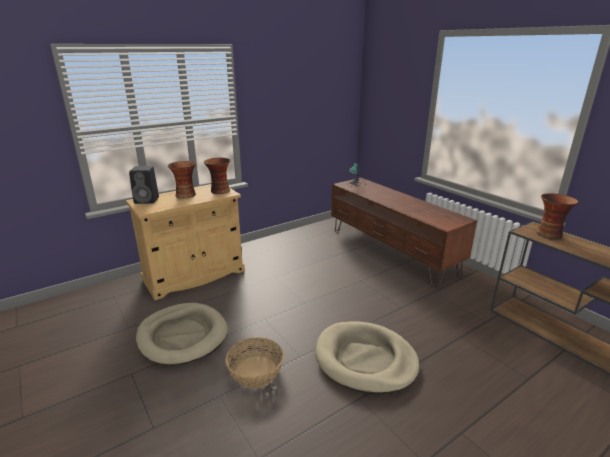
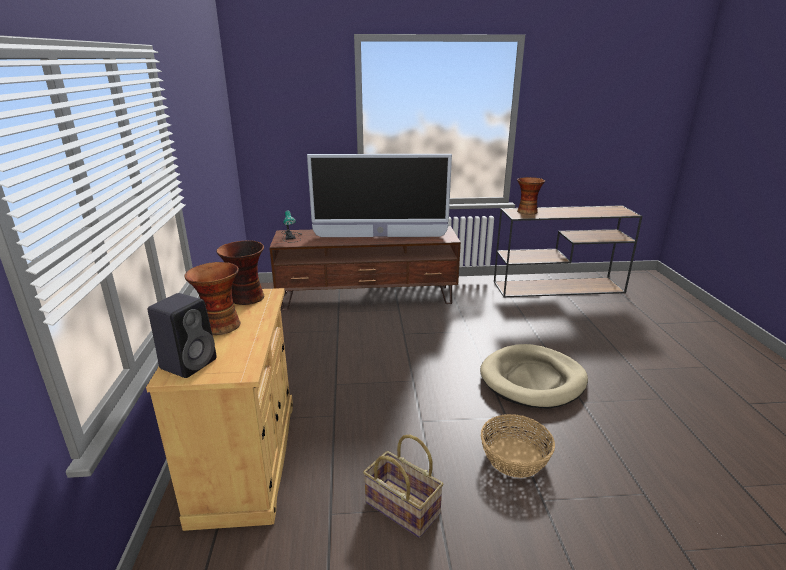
camera: 60 degrees left, 0 degrees up
beige dog bed [136,303,228,366] -> basket [363,435,444,538]
none -> television [307,154,452,237]

